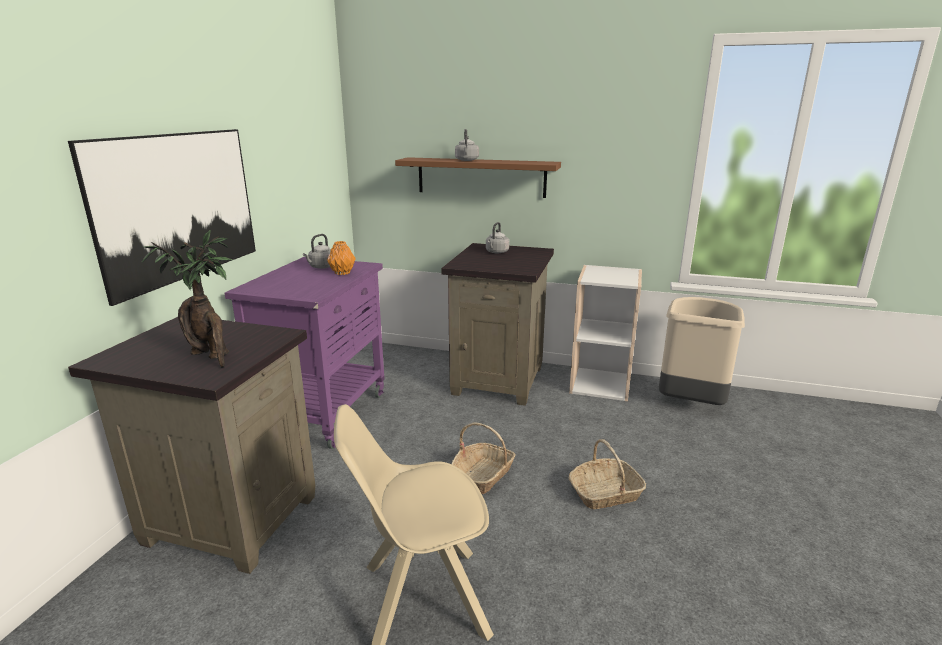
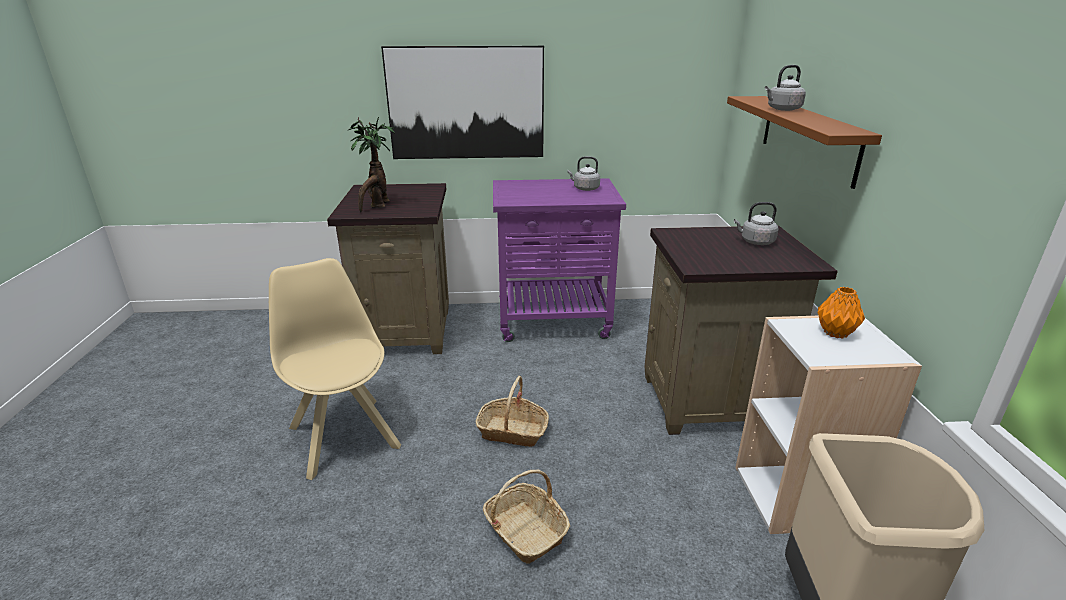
camera: 70 degrees right, 5 degrees up
orange vase [327,241,356,275] -> orange vase moved to [817,287,865,339]

